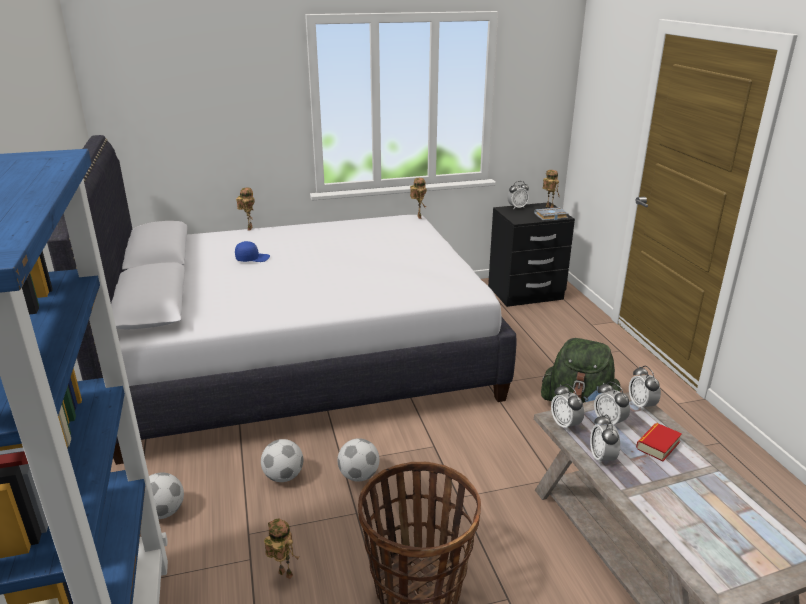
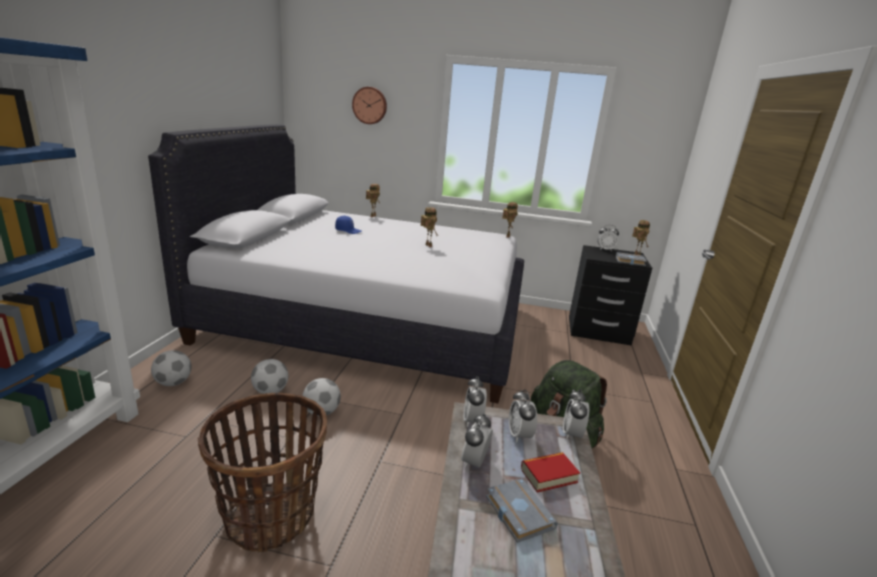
camera: 25 degrees right, 5 degrees down
toy robot [264,519,299,579] -> toy robot moved to [421,207,438,247]
none -> wall clock [352,87,387,124]
none -> grey book [486,478,558,543]

